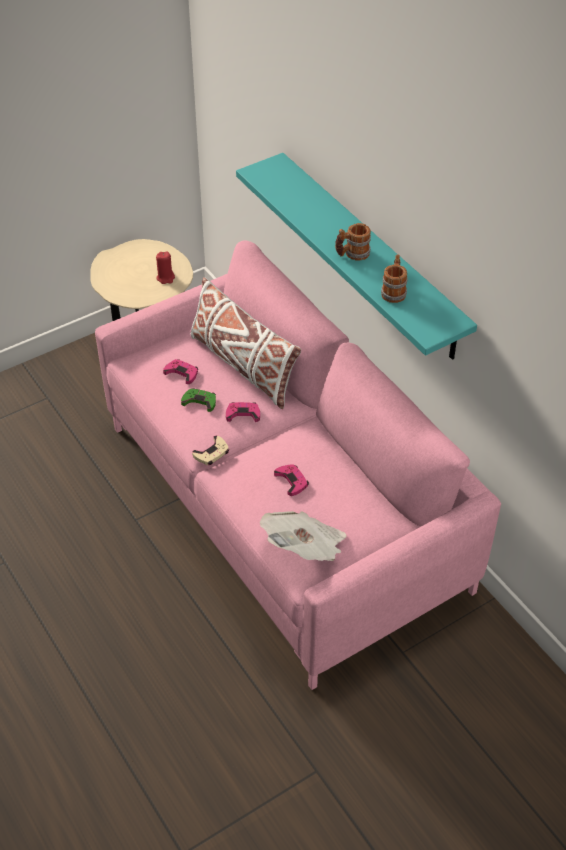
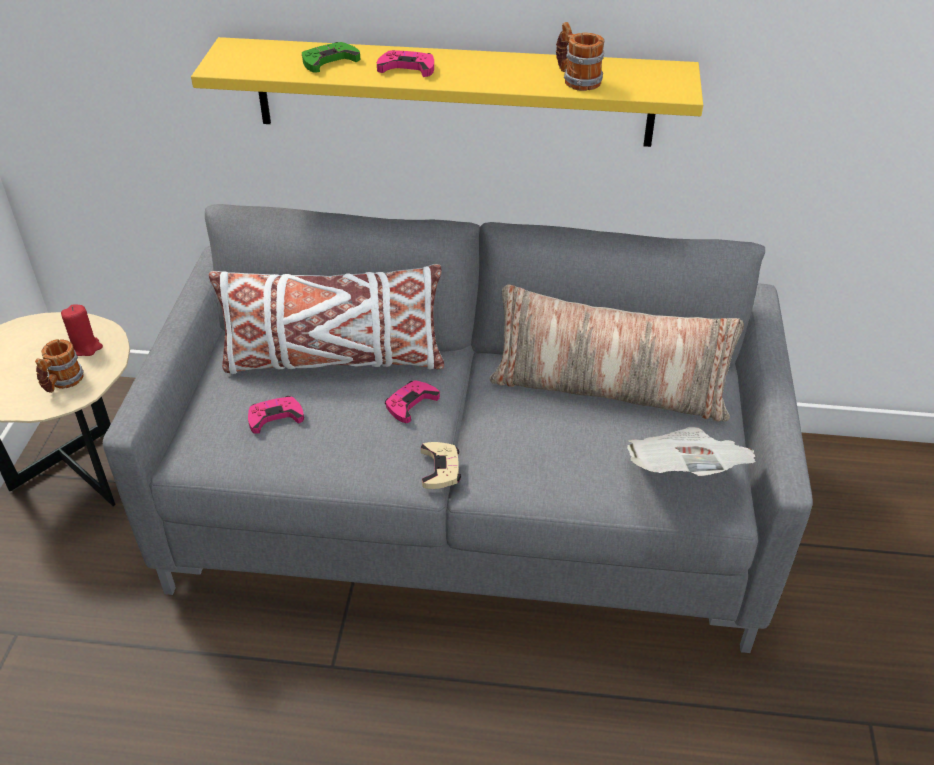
camera: 50 degrees left, 5 degrees down
pink sofa [95,241,501,690] -> grey sofa [103,204,813,653]
green game controller [181,388,216,412] -> green game controller moved to [302,42,361,73]
turquoise shelf [236,153,477,360] -> yellow shelf [191,37,703,147]
pink game controller [274,464,309,496] -> pink game controller moved to [377,50,434,77]
mug [335,223,371,261] -> mug moved to [35,339,84,393]
none -> pillow [489,284,744,422]

